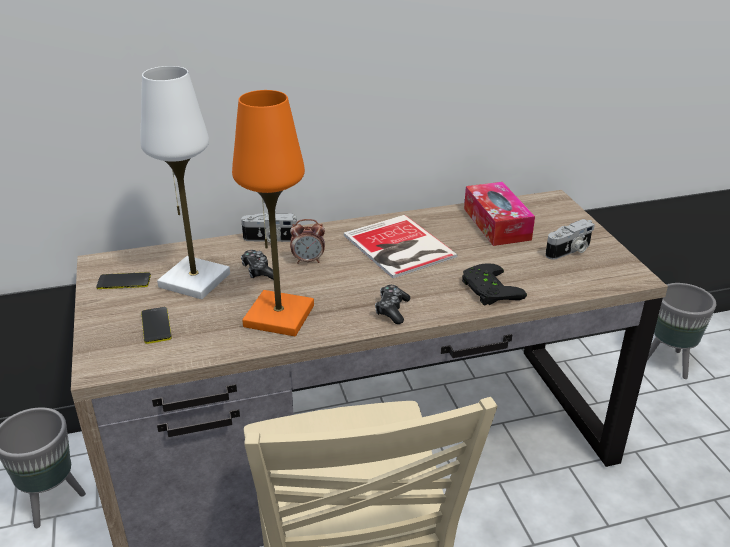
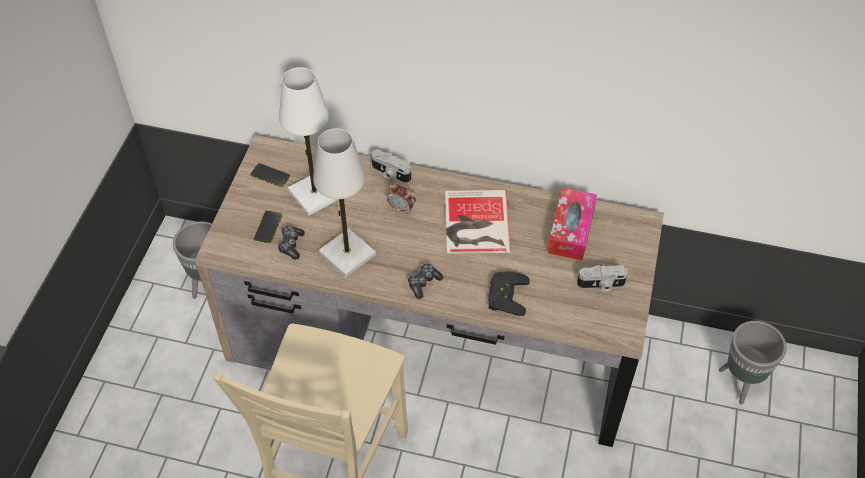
camera: 30 degrees right, 20 degrees up
orange table lamp [232,90,314,336] -> white table lamp [313,128,376,277]
game controller [241,250,273,280] -> game controller moved to [277,226,305,260]

